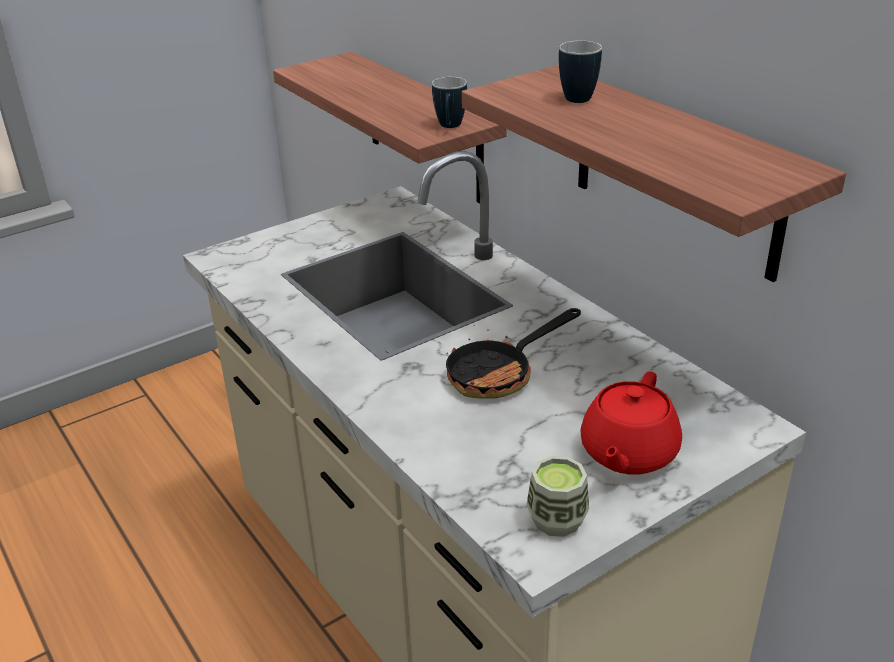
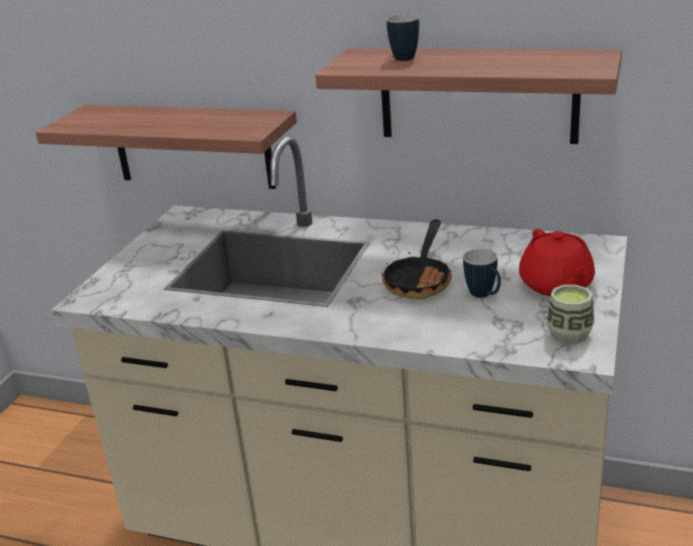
camera: 35 degrees left, 5 degrees down
mug [432,77,467,128] -> mug moved to [463,249,501,298]

